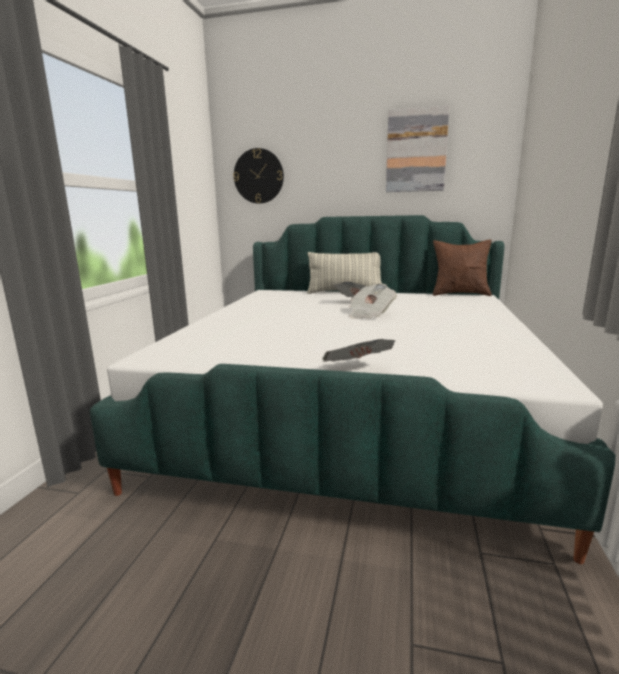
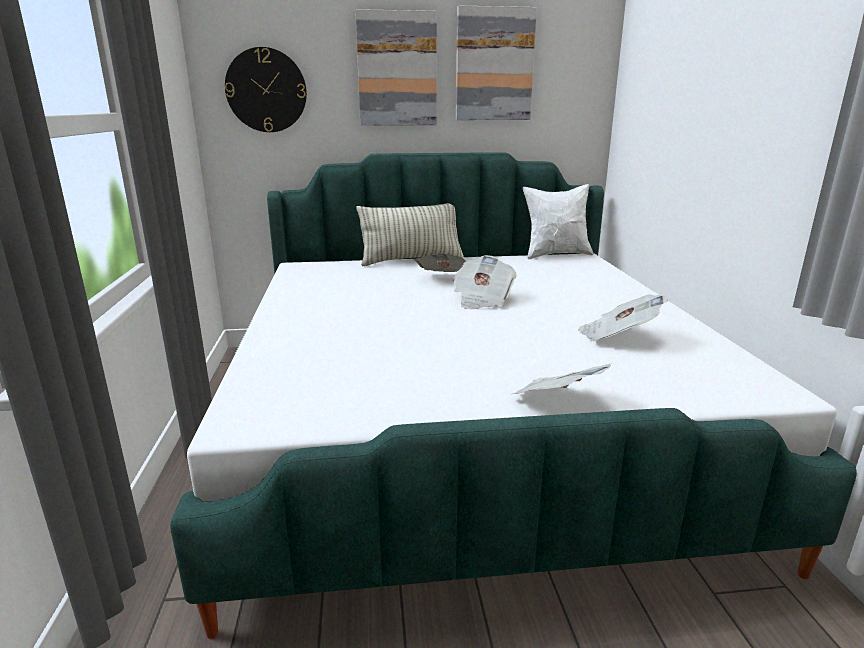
camera: 20 degrees left, 5 degrees up
brown pillow [433,239,492,296] -> white pillow [523,184,594,259]
none -> picture [355,9,437,126]
none -> newspaper [578,294,668,341]

